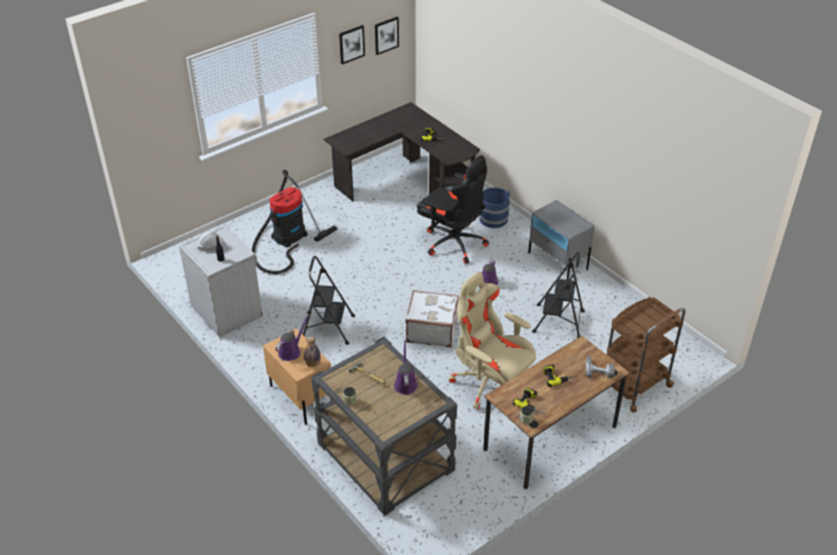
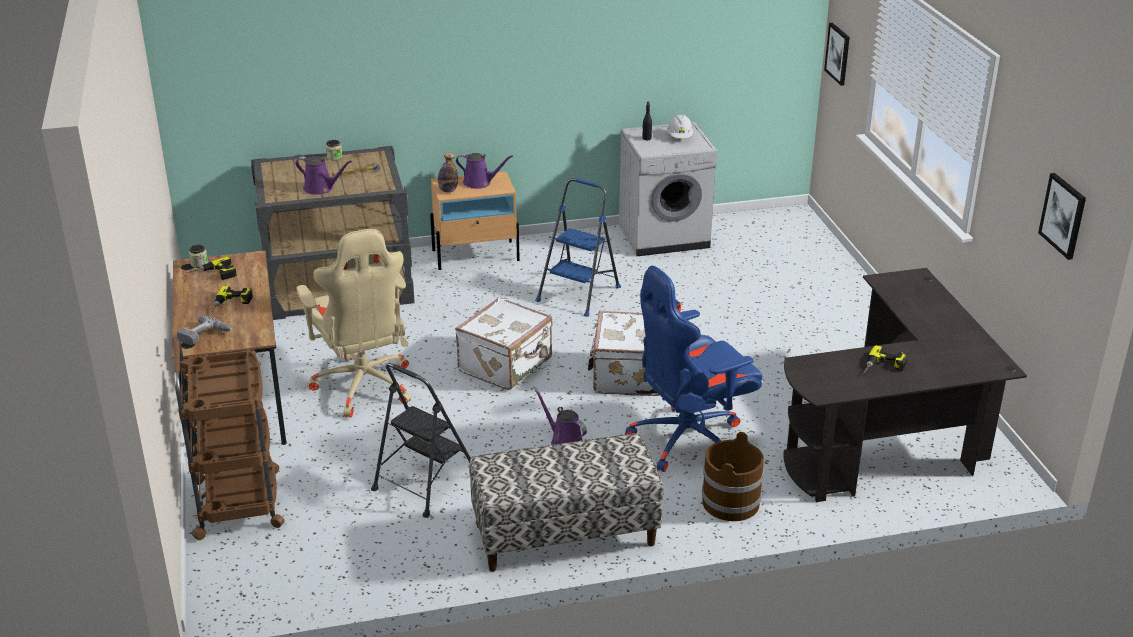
camera: 115 degrees right, 10 degrees down
vacuum cleaner [252,170,337,274] -> none
purple watering can [275,316,309,361] -> purple watering can turned 45 degrees counterclockwise [456,153,513,189]
black step ladder [303,256,355,345] -> blue step ladder [535,178,621,317]
picture [339,25,365,64] -> picture moved to [824,23,850,86]
black office chair [417,155,489,264] -> blue office chair [625,266,762,472]
beige office chair [449,272,536,410] -> beige office chair turned 90 degrees clockwise [297,229,411,418]
blue bucket [479,188,510,228] -> brown bucket [702,432,764,521]
grey nightstand [528,200,595,280] -> bench [469,433,663,572]
none -> white suitcase [588,311,659,396]

